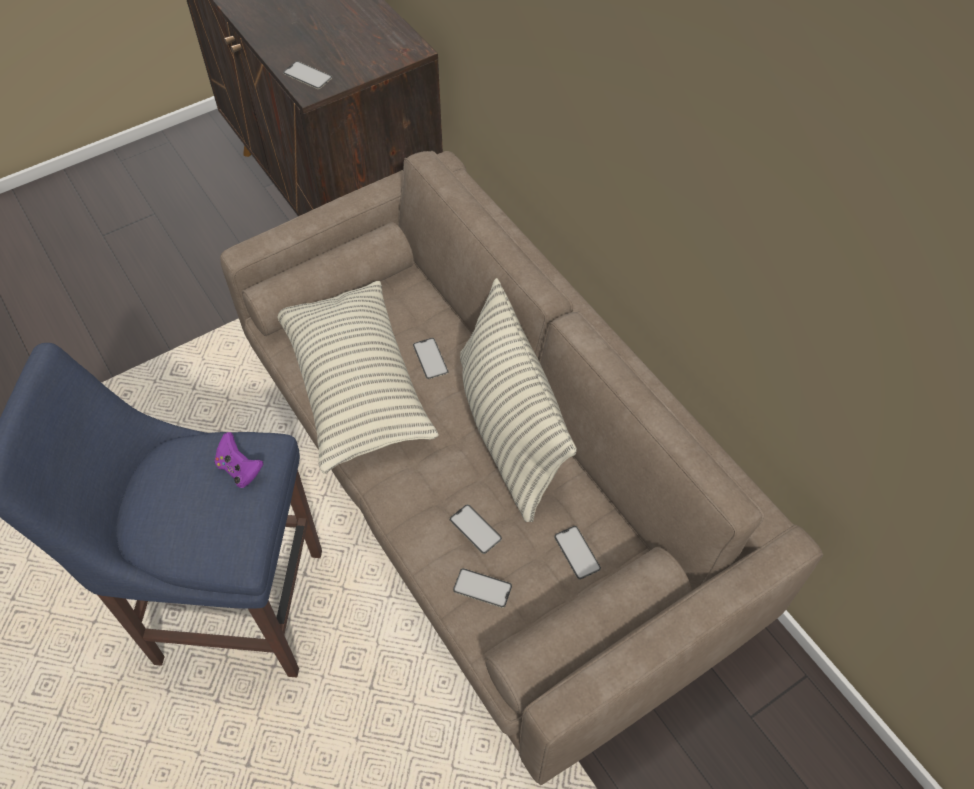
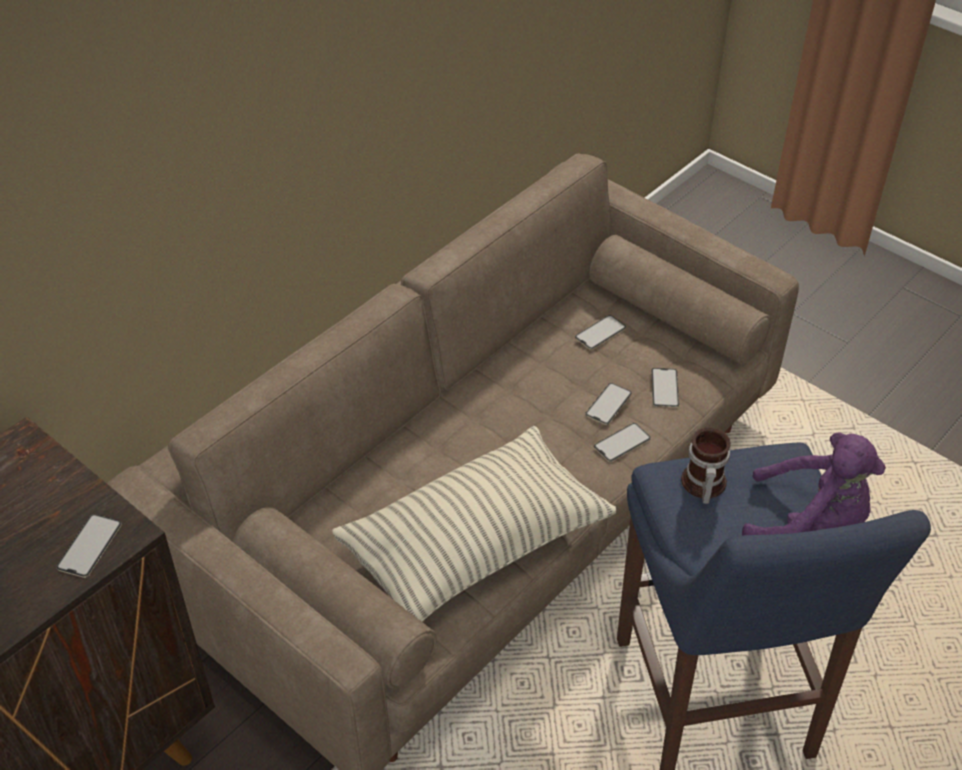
camera: 105 degrees left, 10 degrees down
purple game controller [215,432,263,488] -> mug [681,427,731,504]
phone [413,338,448,379] -> phone moved to [594,423,651,462]
pillow [460,278,577,522] -> none
none -> purple plush toy [742,432,886,535]

